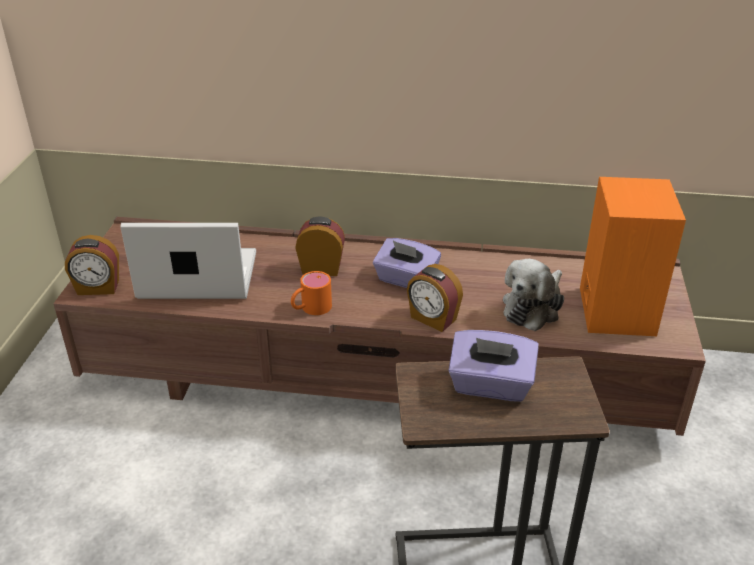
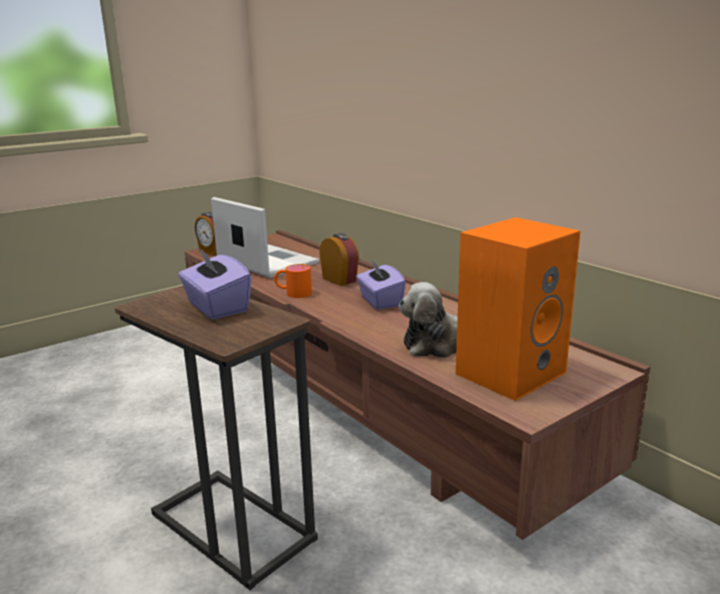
camera: 45 degrees right, 15 degrees down
alarm clock [407,264,463,332] -> none

